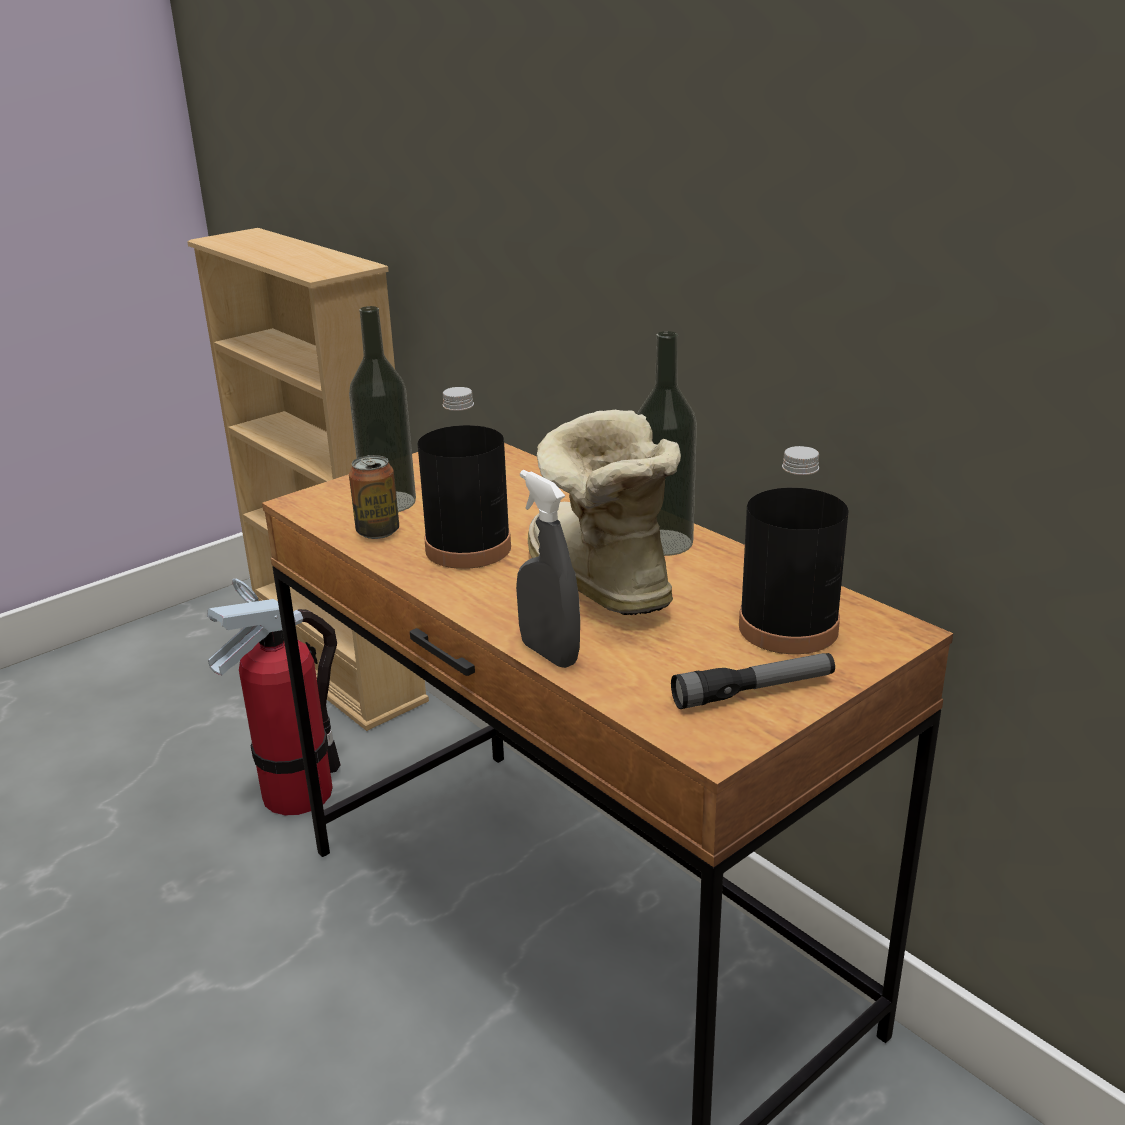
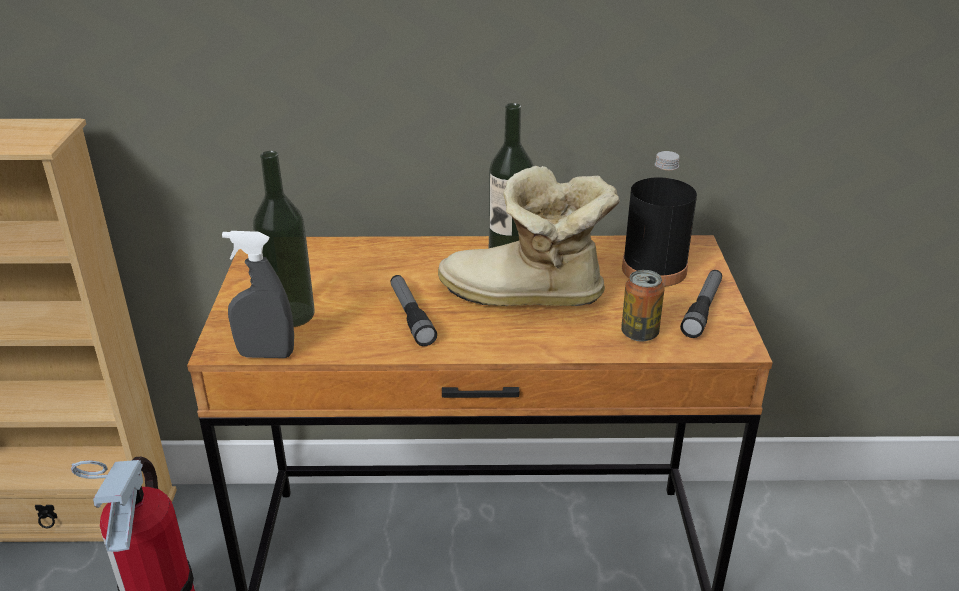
camera: 50 degrees left, 5 degrees up
can [349,455,399,539] -> can moved to [621,270,665,342]
black bottle [417,387,511,569] -> flashlight [390,275,437,346]
grey spray bottle [516,470,580,668] -> grey spray bottle moved to [222,231,294,358]

